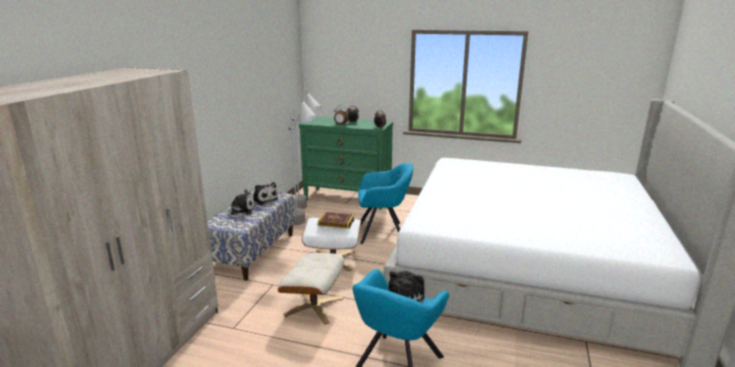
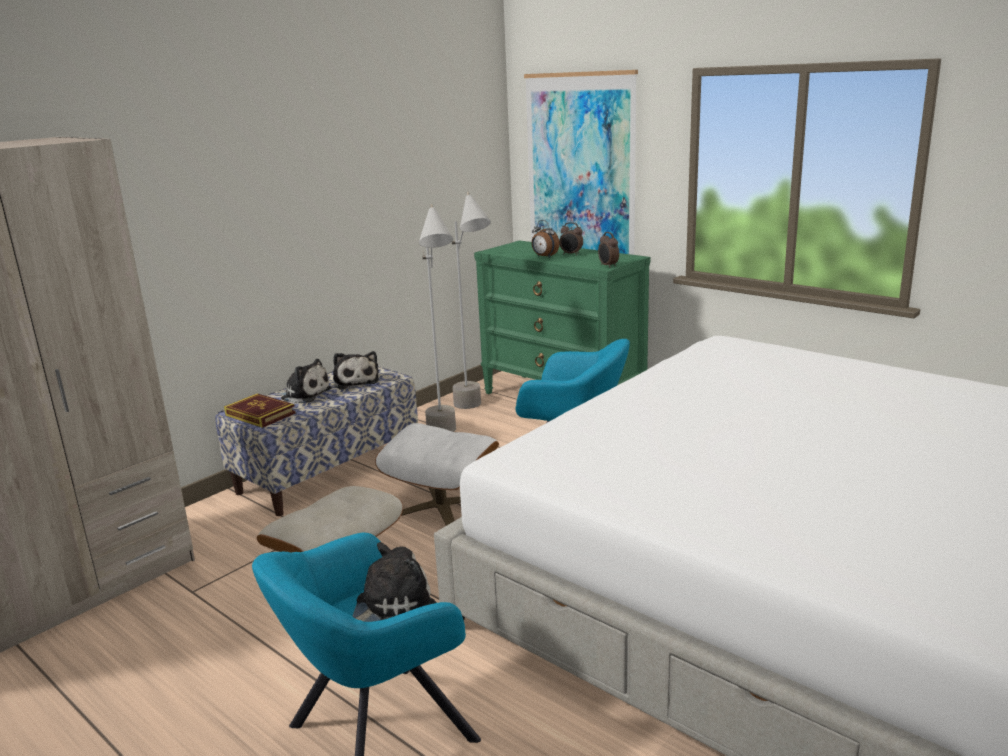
camera: 25 degrees right, 0 degrees up
book [318,212,355,229] -> book moved to [224,393,296,428]
none -> picture [524,70,638,255]

